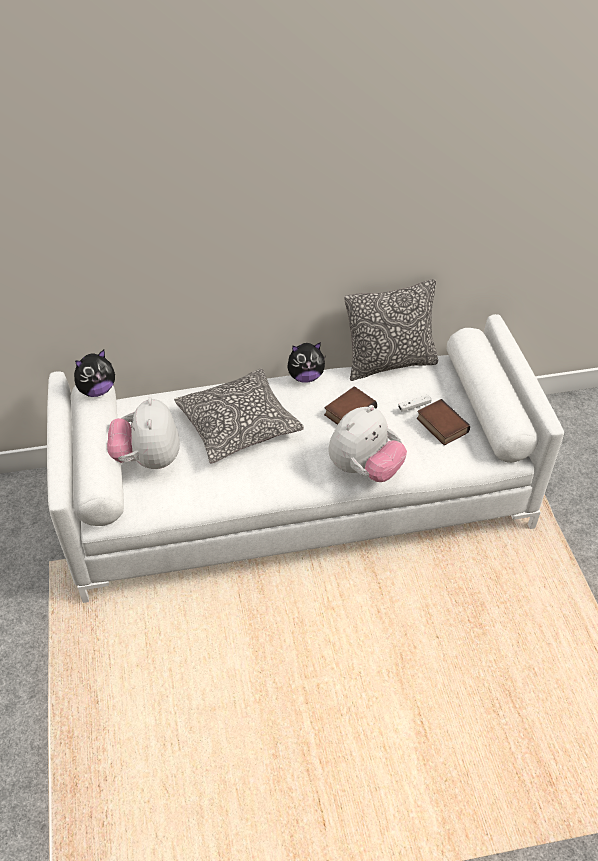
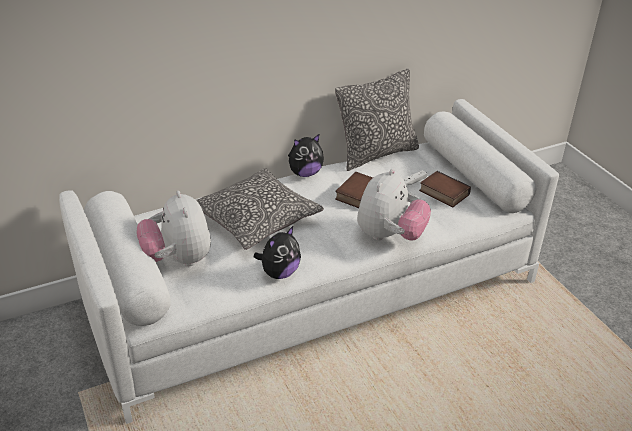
camera: 15 degrees left, 10 degrees down
plush toy [74,350,115,397] -> plush toy moved to [254,226,301,279]

